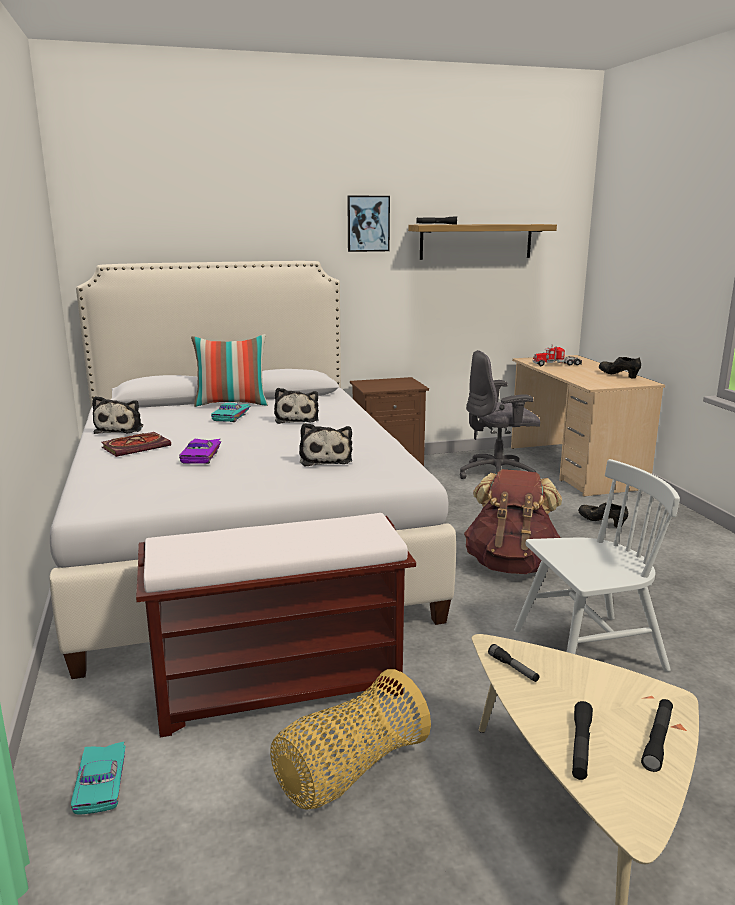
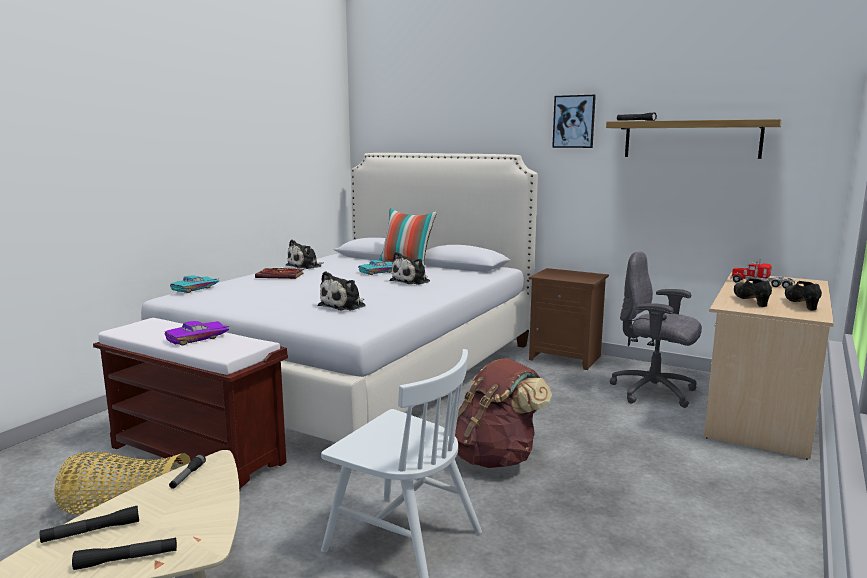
camera: 45 degrees right, 5 degrees down
turquoise toy car [71,742,126,815] -> turquoise toy car moved to [170,276,219,293]
purple toy car [179,439,221,464] -> purple toy car moved to [165,321,230,346]
black shoe [578,503,628,527] -> black shoe moved to [734,278,772,307]

